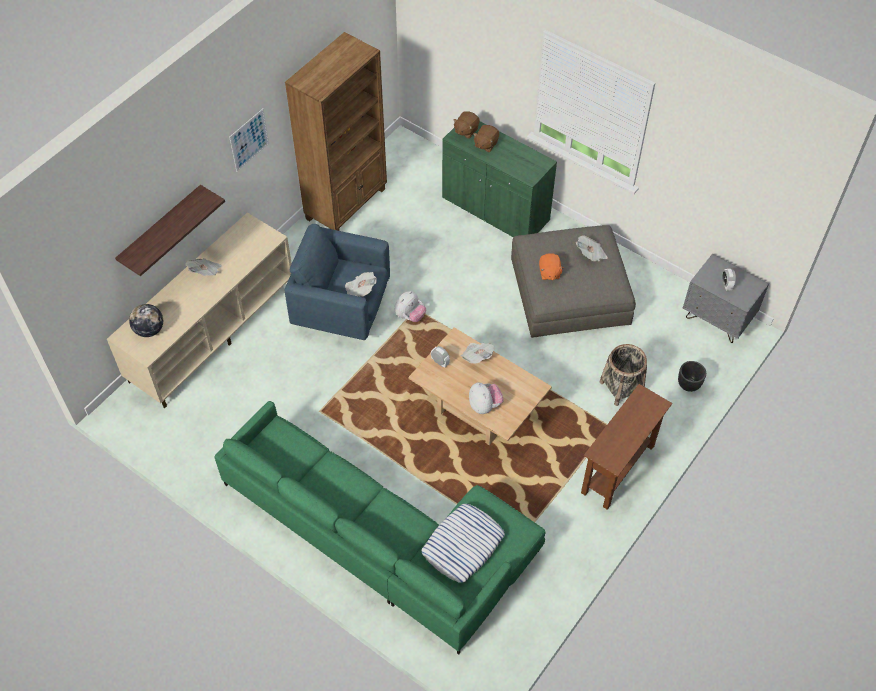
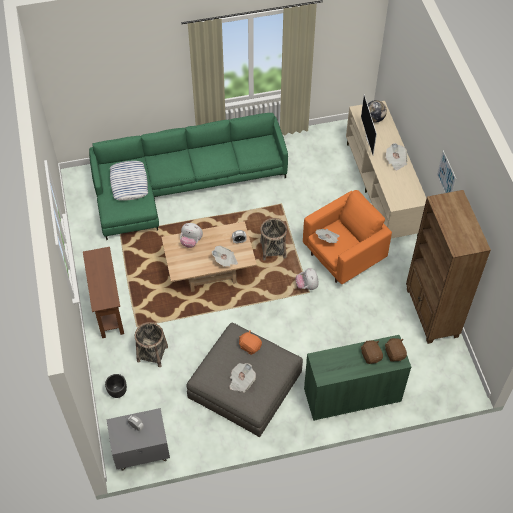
camera: 130 degrees right, 0 degrees up
shelf [115,185,225,276] -> none
blue armchair [284,224,390,340] -> orange armchair [303,190,392,284]
none -> basket [260,218,287,261]
none -> television [361,94,377,155]

